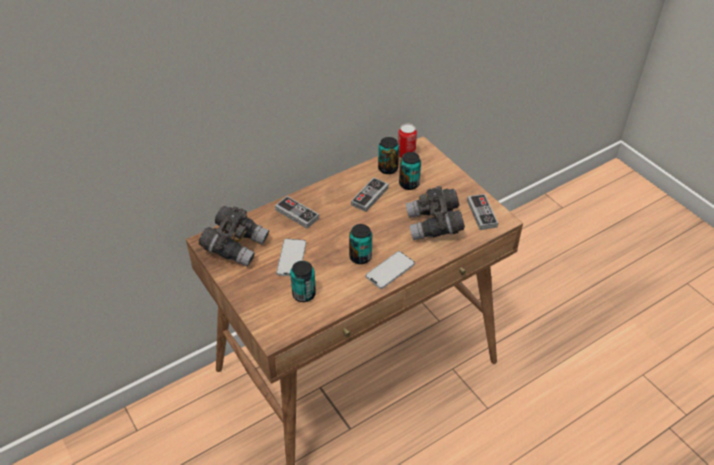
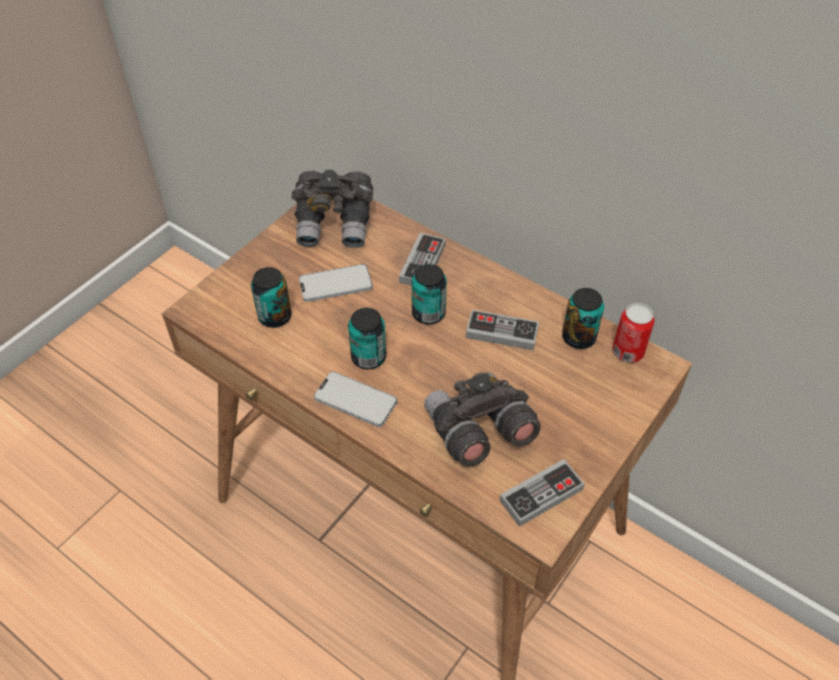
camera: 70 degrees right, 5 degrees up
can [399,152,421,190] -> can moved to [412,264,447,324]

